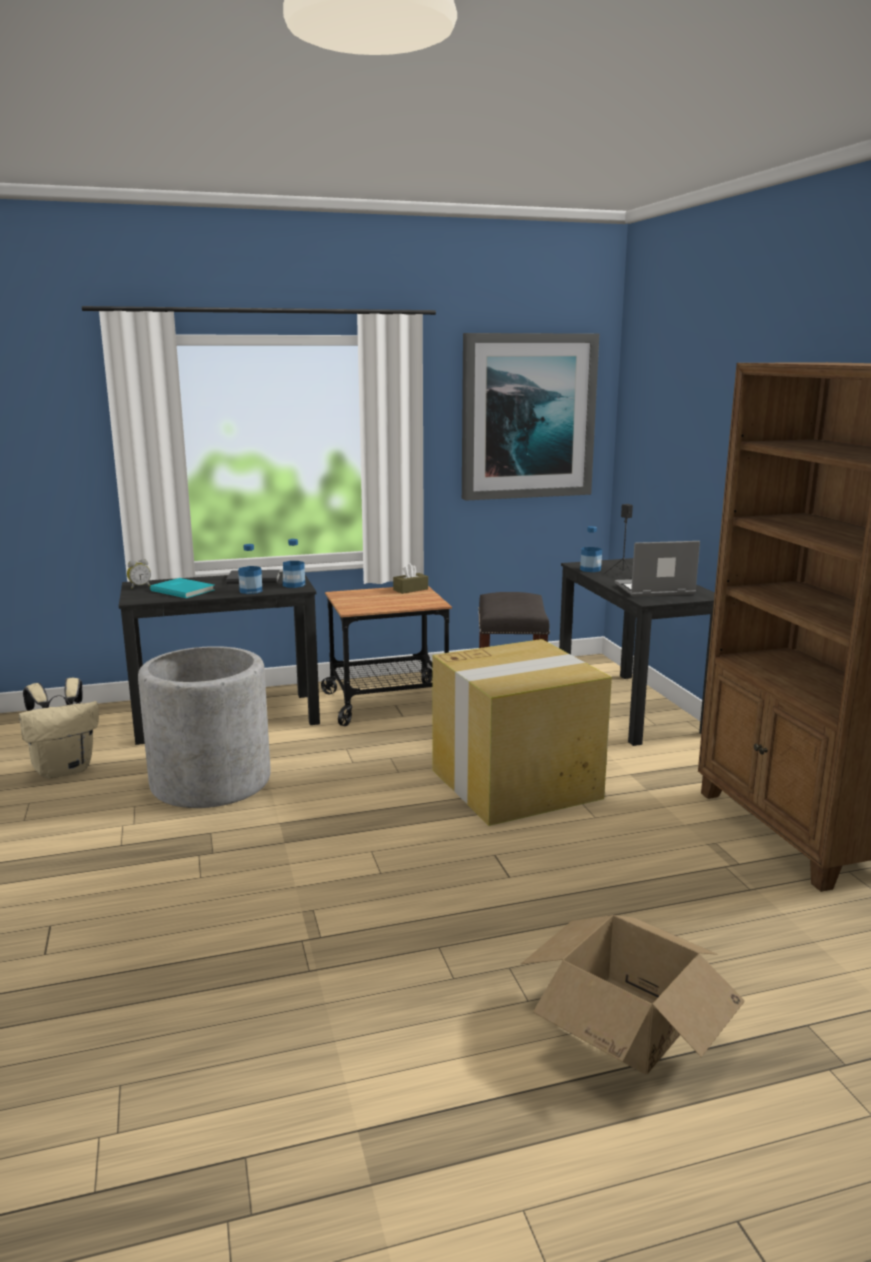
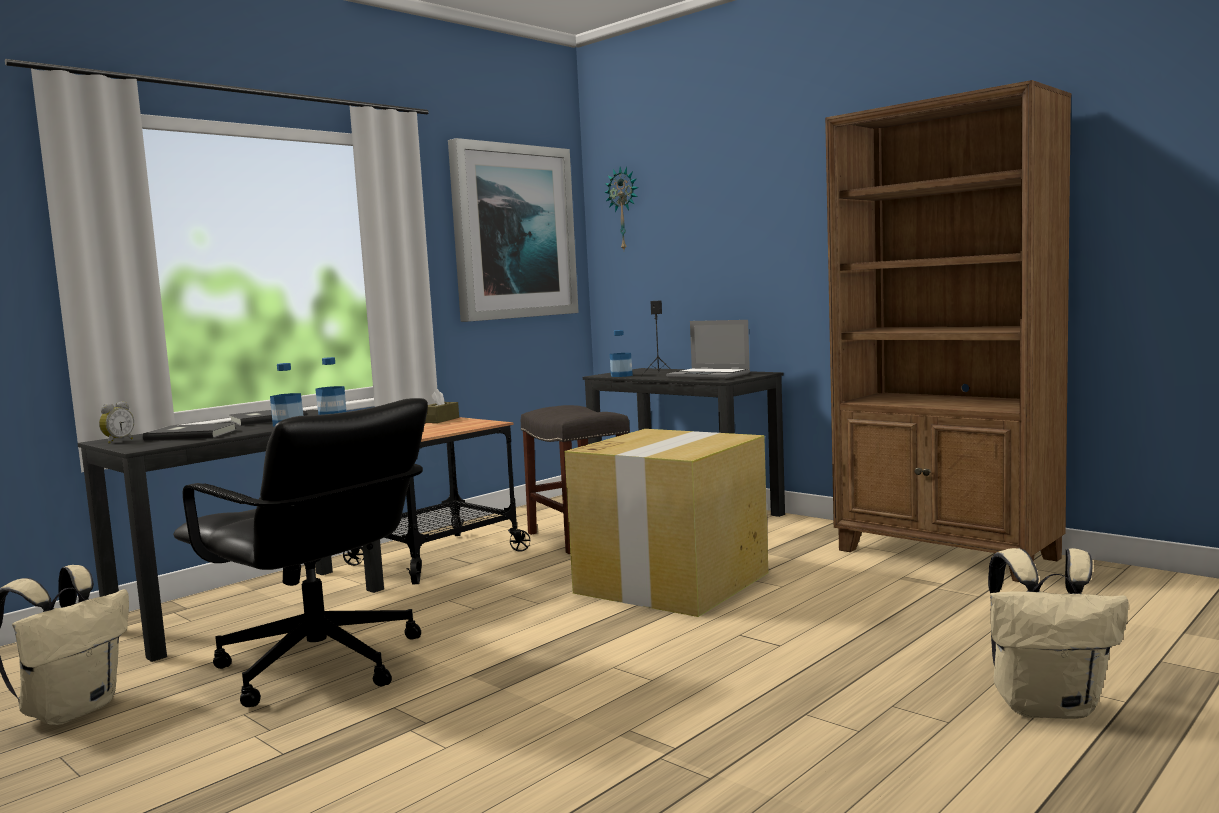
camera: 30 degrees left, 10 degrees down
grey planter [138,646,271,808] -> black office chair [173,398,428,707]
turquoise book [150,578,214,598] -> grey book [143,423,237,441]
cardboard box [521,915,745,1075] -> beige backpack [988,548,1129,719]
laptop [615,541,700,597] -> laptop turned 105 degrees counterclockwise [666,320,750,380]
none -> wall clock [604,167,639,250]

